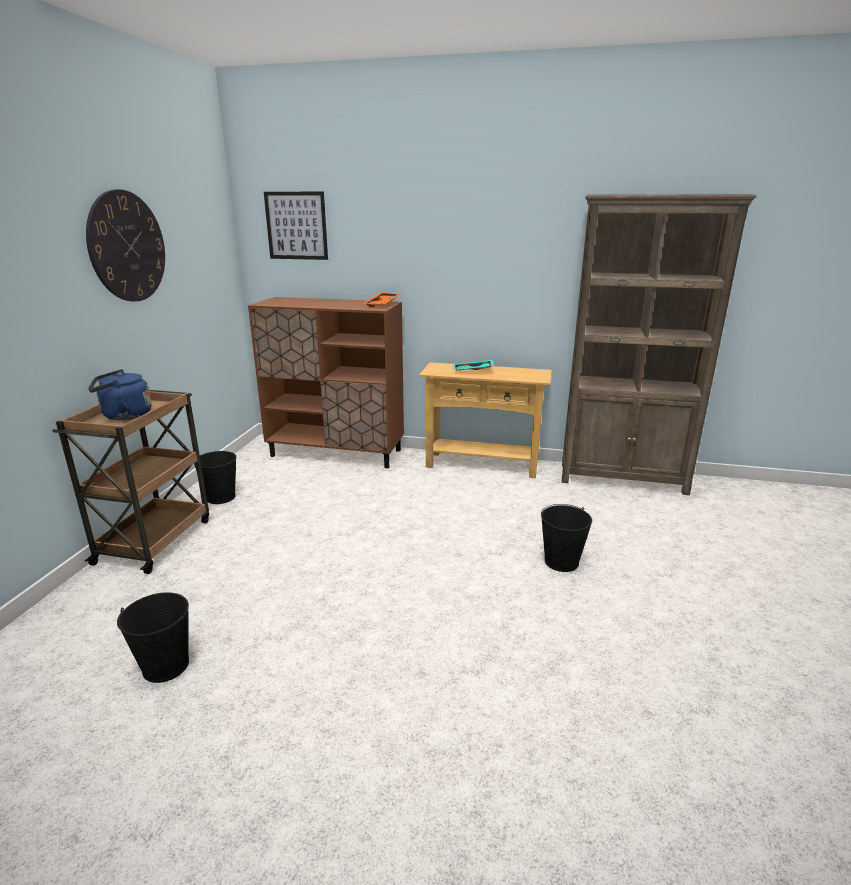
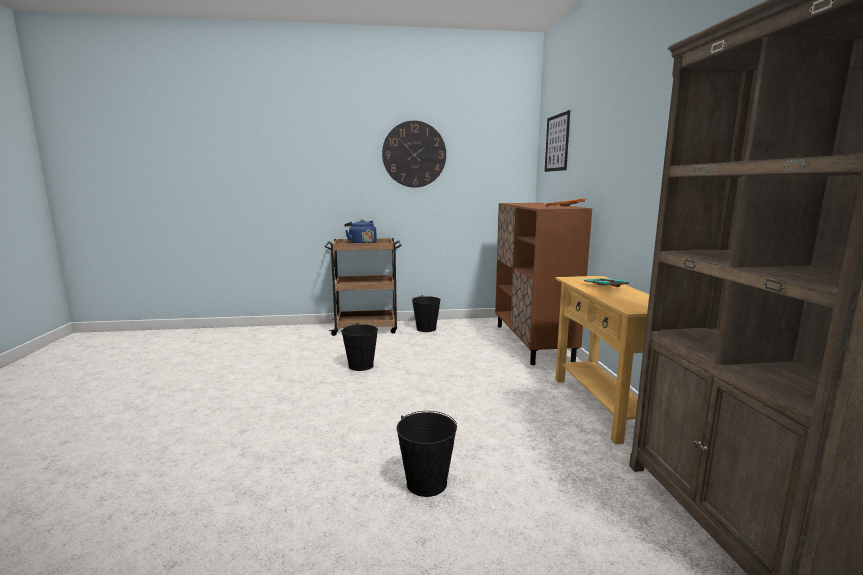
camera: 70 degrees right, 10 degrees down
black bucket [117,592,189,683] -> black bucket moved to [341,323,378,371]

